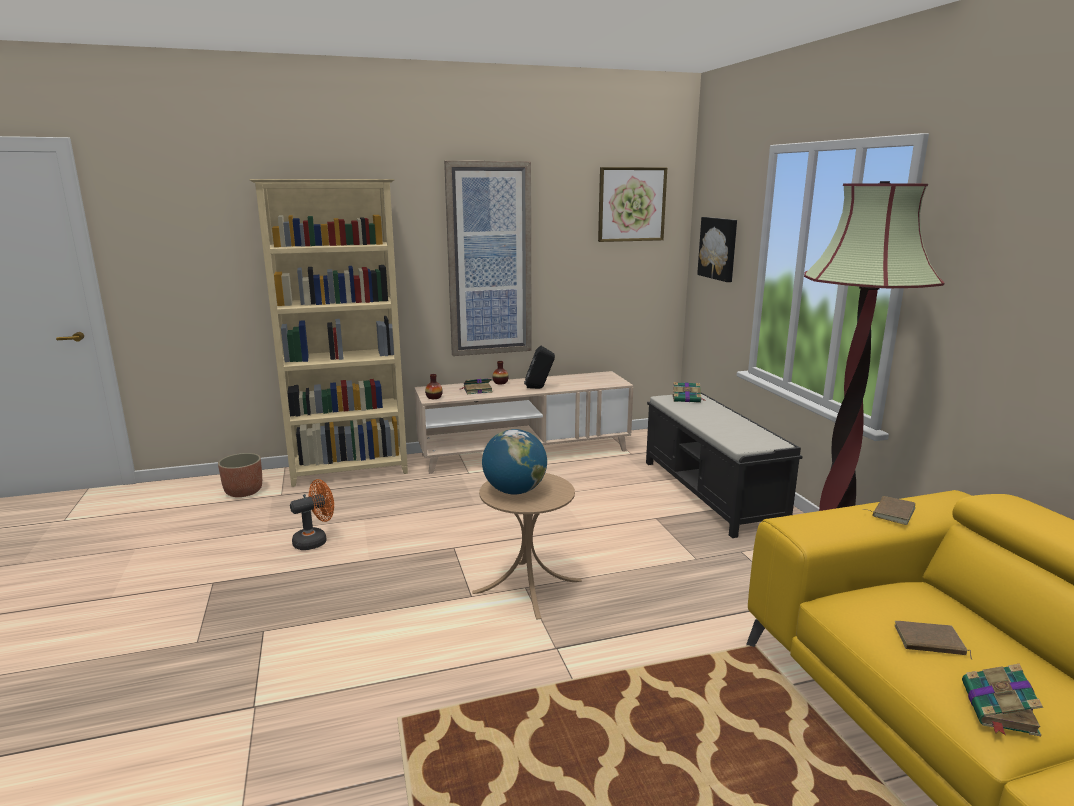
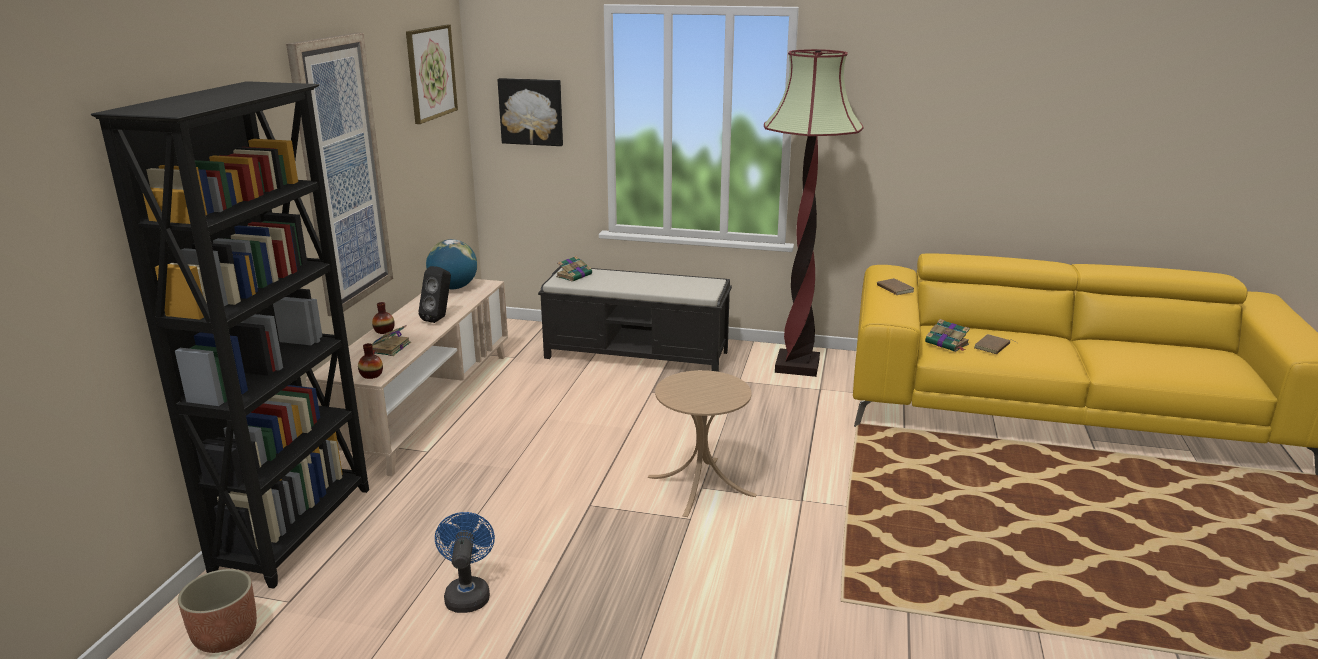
camera: 60 degrees left, 5 degrees up
beige bookcase [249,179,408,487] -> black bookcase [91,81,369,589]
orange fan [290,479,334,550] -> blue fan [435,512,495,613]
globe [482,429,547,494] -> globe moved to [426,239,477,289]
book [962,664,1043,736] -> book moved to [925,319,970,352]

